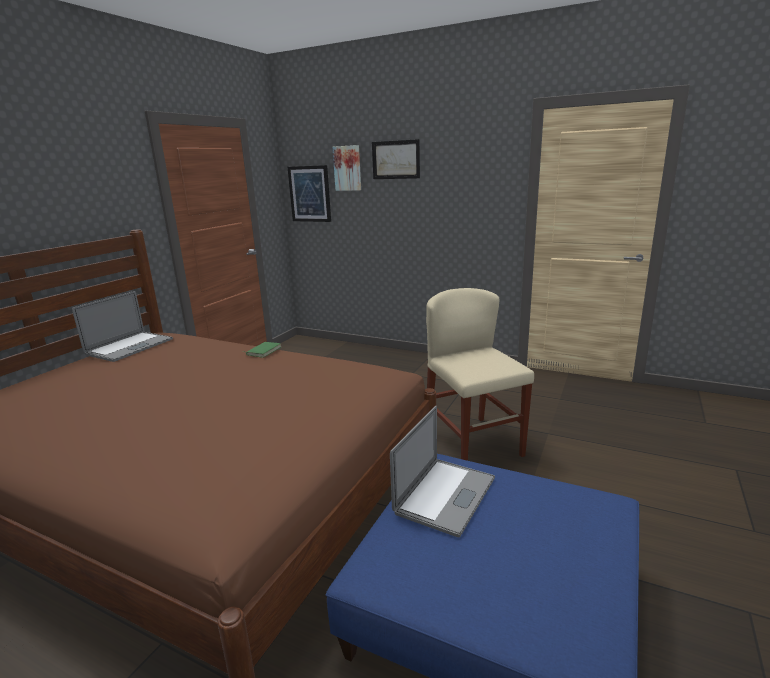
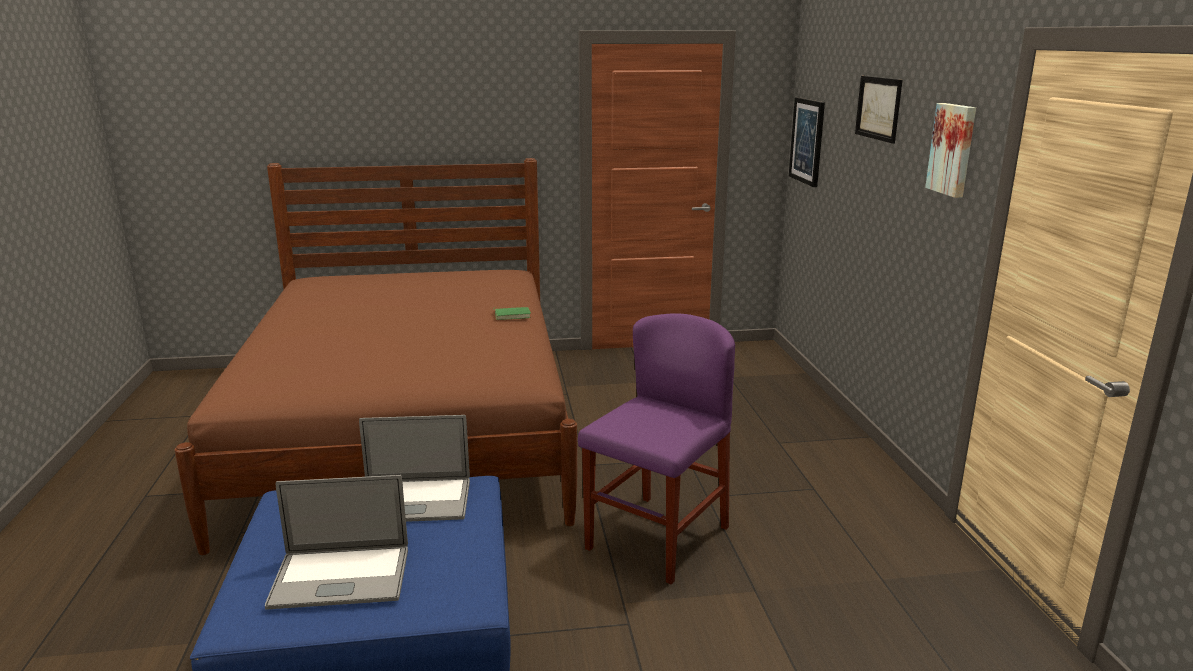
camera: 55 degrees right, 0 degrees up
laptop [72,291,173,362] -> laptop moved to [265,475,408,610]
picture [333,145,361,191] -> picture moved to [925,103,976,198]
beige chair [426,288,534,461] -> purple chair [578,313,735,584]

